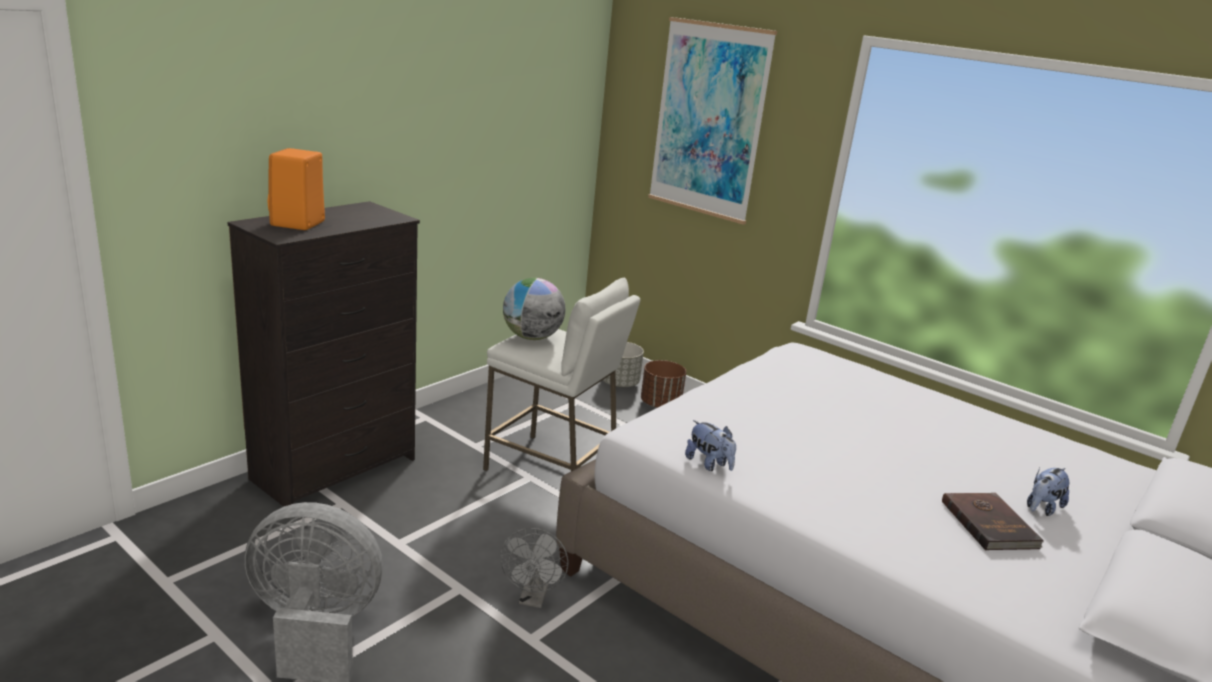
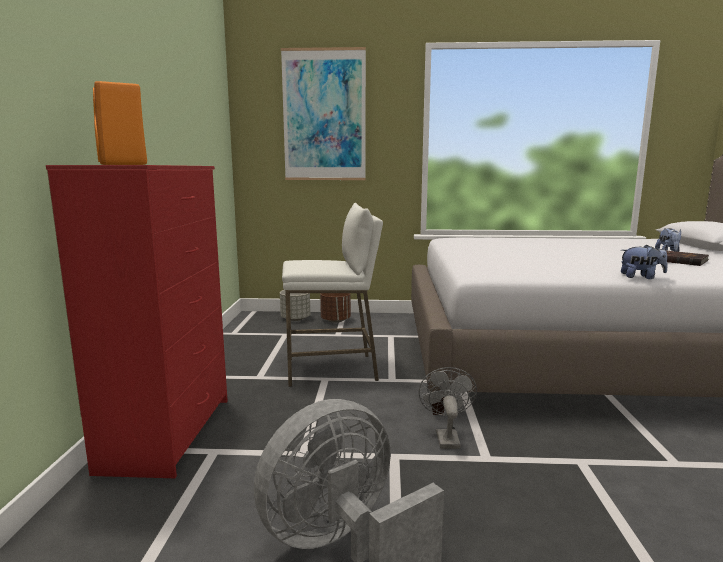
camera: 35 degrees left, 10 degrees down
black dresser [227,201,420,507] -> red dresser [46,165,228,478]
grey fan [500,528,568,608] -> grey fan turned 150 degrees counterclockwise [419,367,477,449]
globe [503,278,565,340] -> none
plush toy [685,420,736,471] -> plush toy moved to [621,245,668,279]

